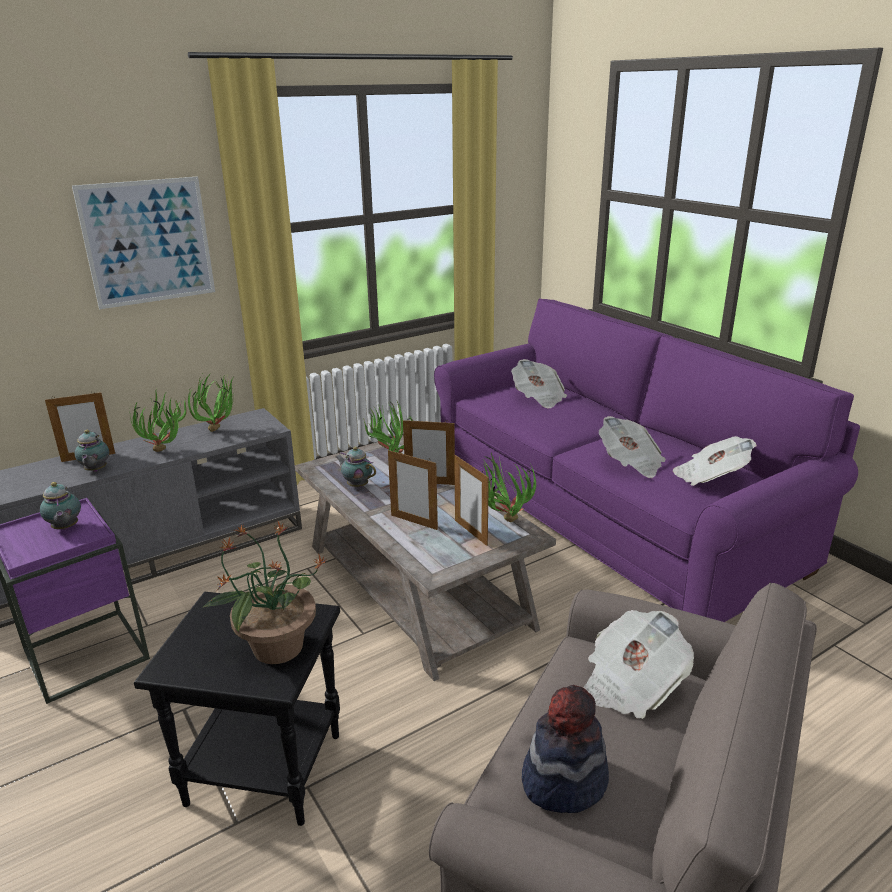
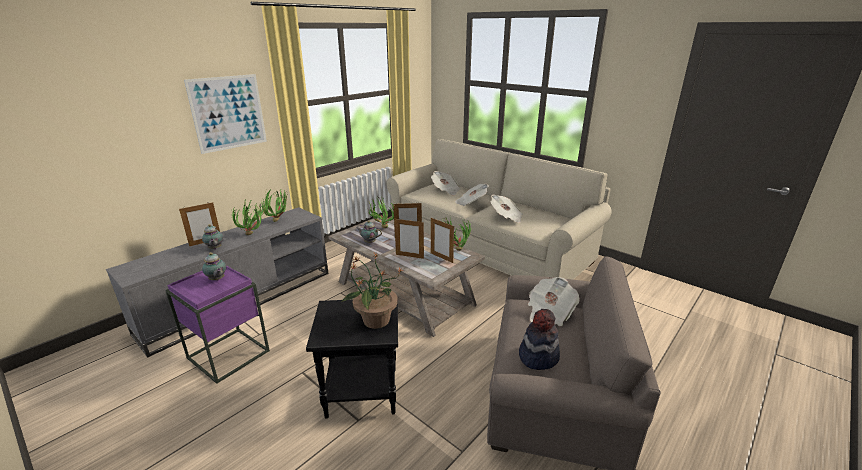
camera: 15 degrees left, 0 degrees up
purple sofa [434,298,860,622] -> beige sofa [386,139,612,280]
newspaper [672,436,757,486] -> newspaper moved to [455,184,489,206]

